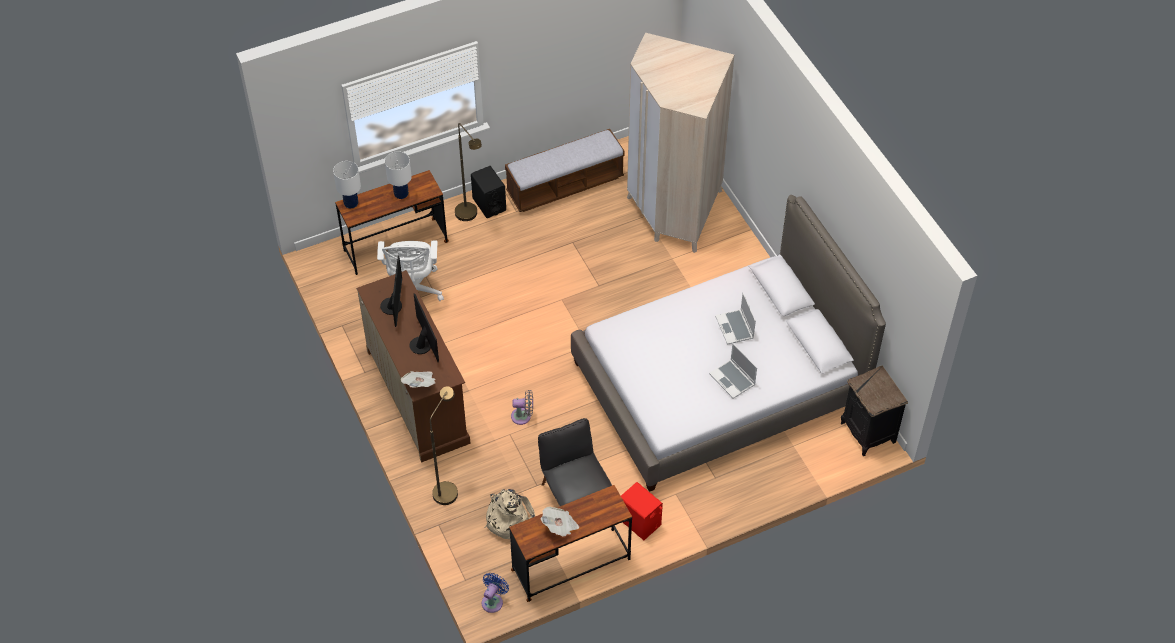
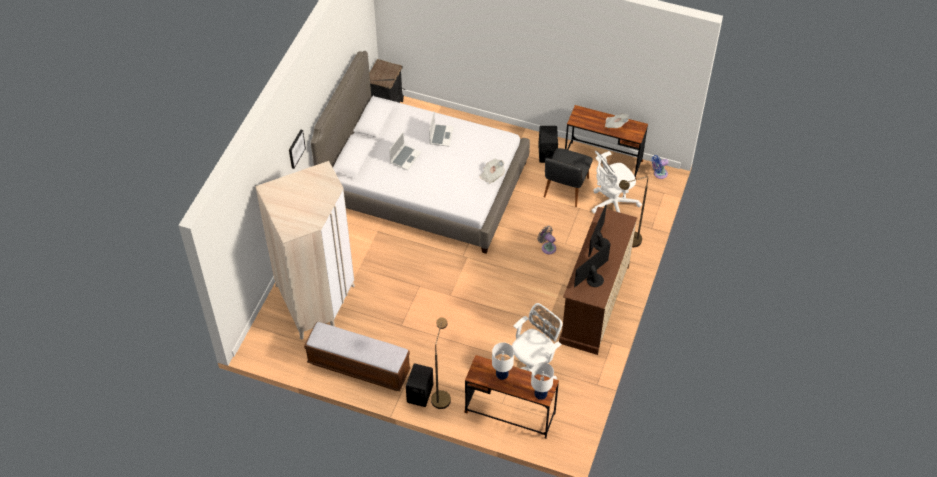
camera: 135 degrees left, 0 degrees up
newspaper [401,371,435,388] -> newspaper moved to [479,159,505,184]
beige backpack [484,489,535,539] -> white office chair [591,151,642,213]
red speaker [621,482,663,540] -> black speaker [538,126,558,163]
none -> picture [289,130,306,169]

